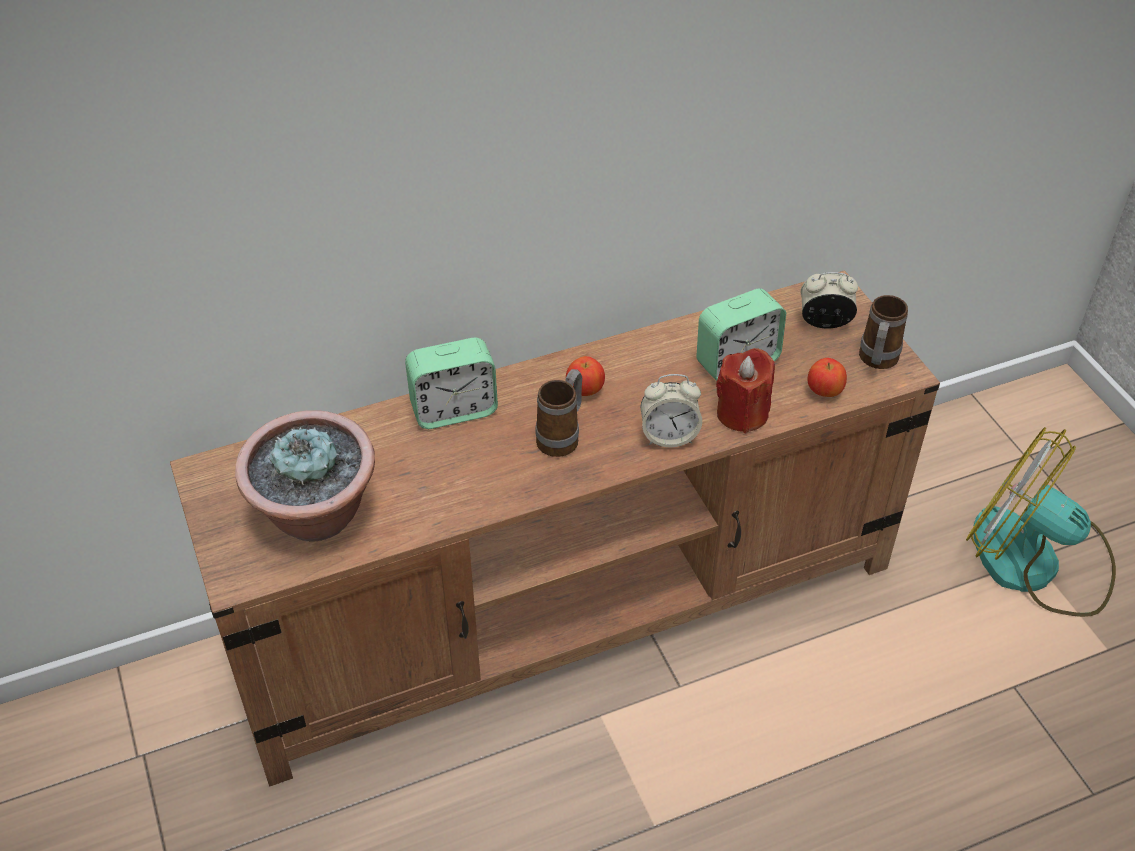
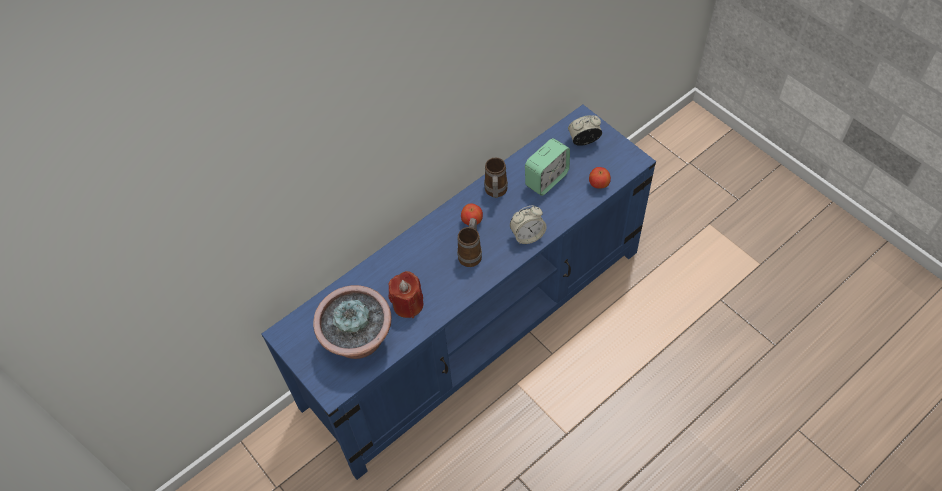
camera: 15 degrees left, 10 degrees up
brown tv stand [170,270,940,786] -> blue tv stand [261,105,656,480]
alarm clock [405,338,498,429] -> none
red candle [716,348,775,433] -> red candle moved to [389,271,424,318]
mug [859,295,908,369] -> mug moved to [484,157,508,198]
fan [966,427,1116,617] -> none

